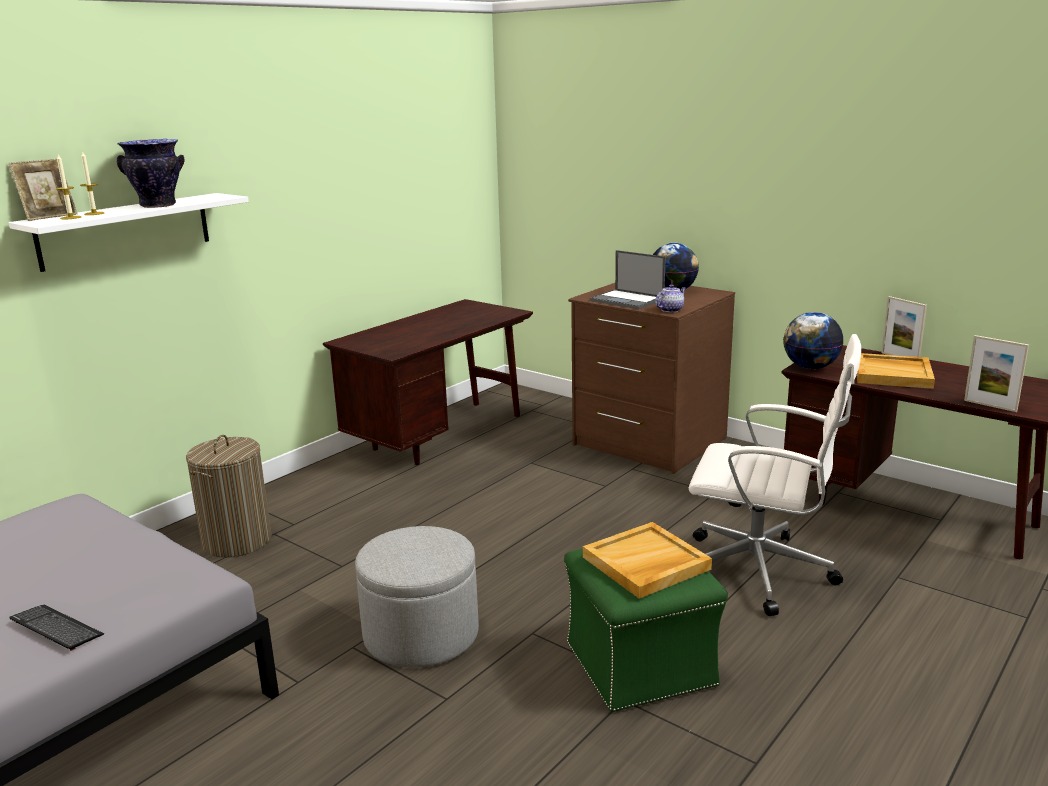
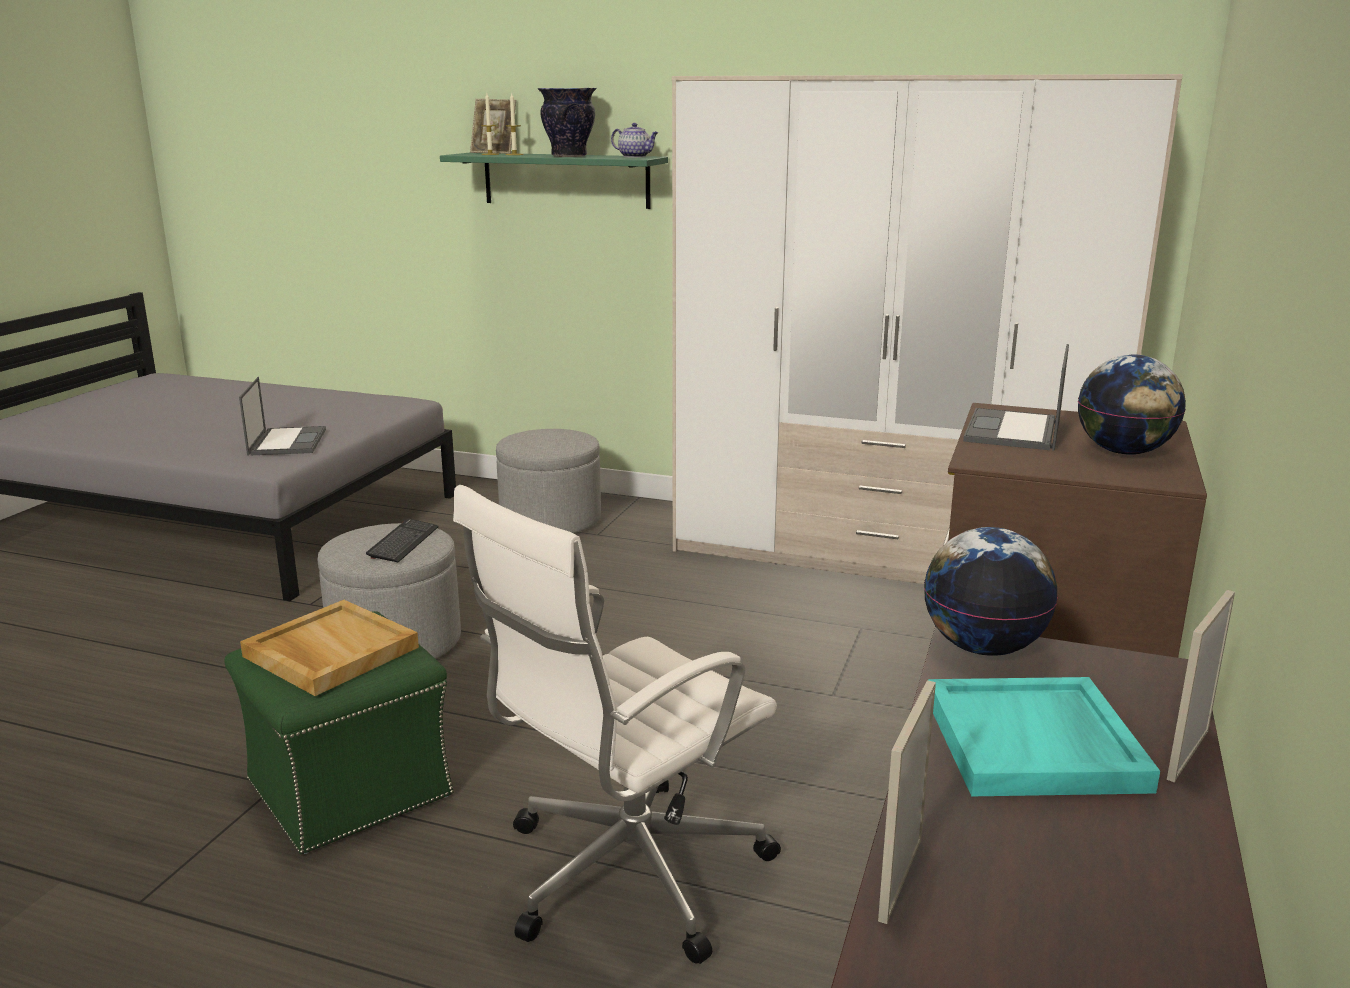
camera: 70 degrees right, 0 degrees up
white shelf [9,193,249,272] -> green shelf [440,153,668,209]
keyboard [10,605,104,651] -> keyboard moved to [366,519,439,562]
laundry basket [186,435,271,558] -> grey ottoman [496,429,601,533]
brown desk [323,299,533,465] -> wardrobe [672,74,1183,584]
teapot [655,284,686,312] -> teapot moved to [611,123,659,158]
white office chair [689,334,861,616] -> white office chair turned 45 degrees clockwise [453,485,781,964]
beige tray [857,353,935,389] -> turquoise tray [928,677,1160,796]
none -> laptop [239,377,326,455]

